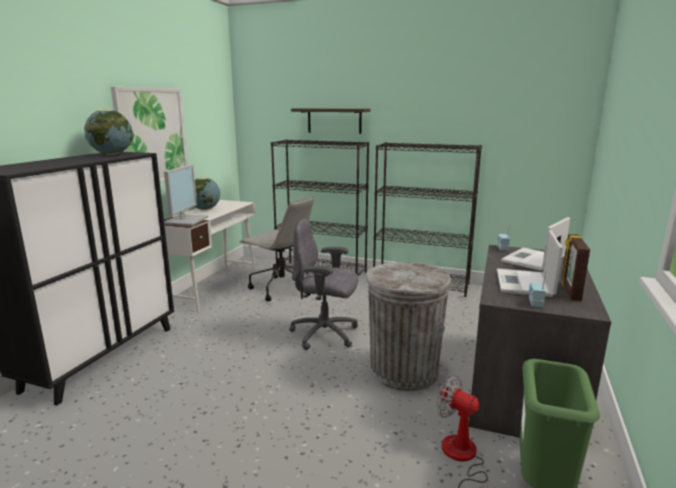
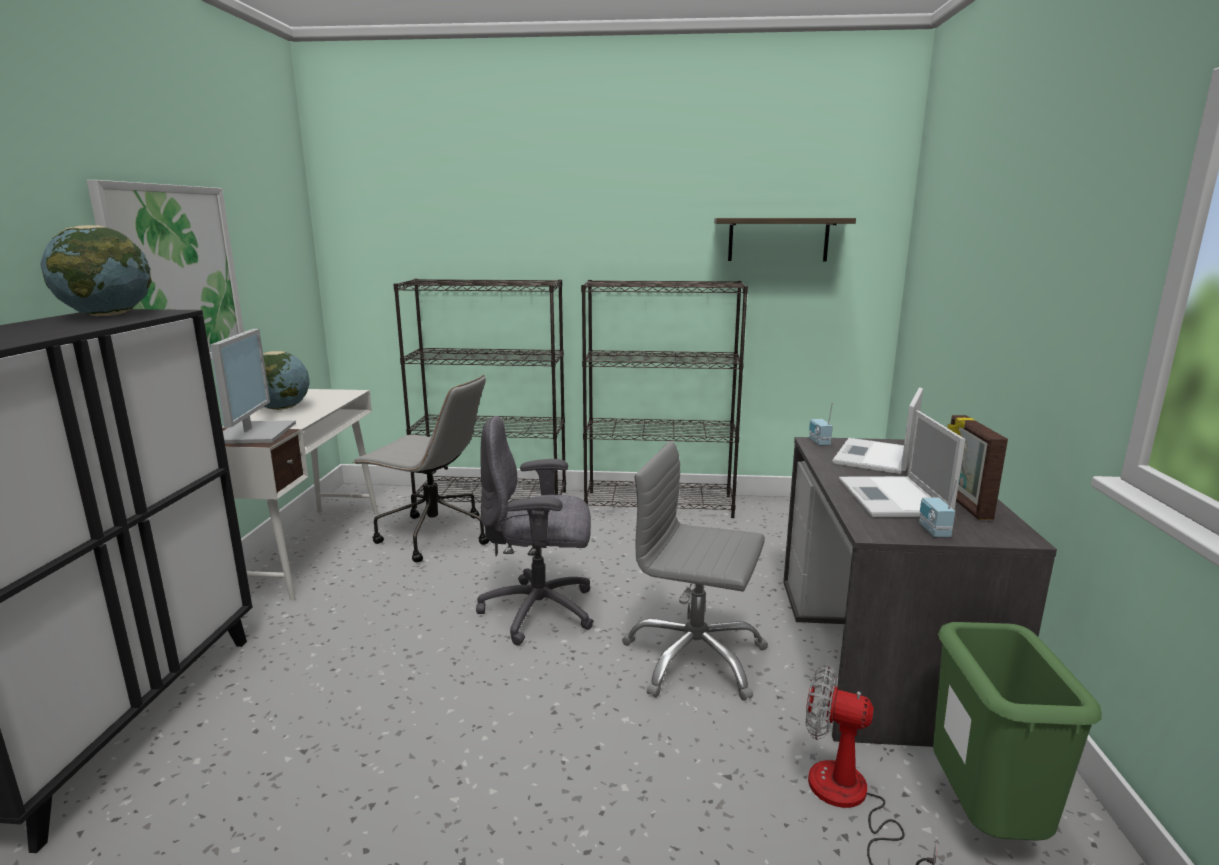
camera: 15 degrees left, 0 degrees up
shelf [291,108,371,134] -> shelf moved to [714,218,856,261]
grey trash can [366,262,452,391] -> grey office chair [622,441,768,701]

